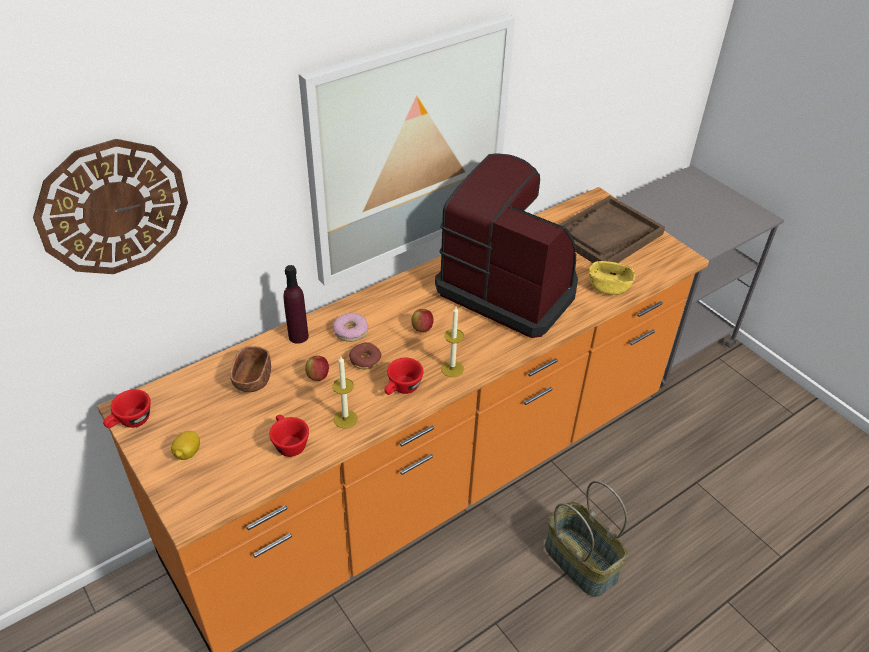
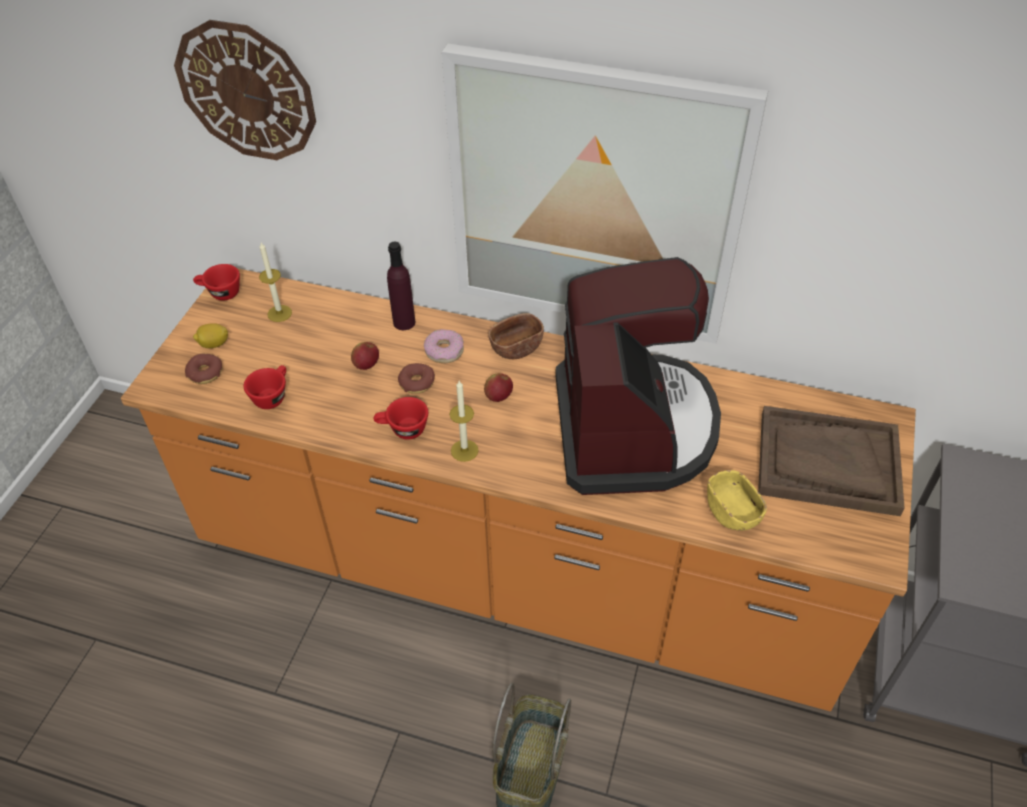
camera: 55 degrees right, 5 degrees up
brown bowl [230,346,271,392] -> brown bowl moved to [488,313,544,359]
candle [332,356,358,429] -> candle moved to [259,243,292,322]
none -> donut [185,354,222,384]

